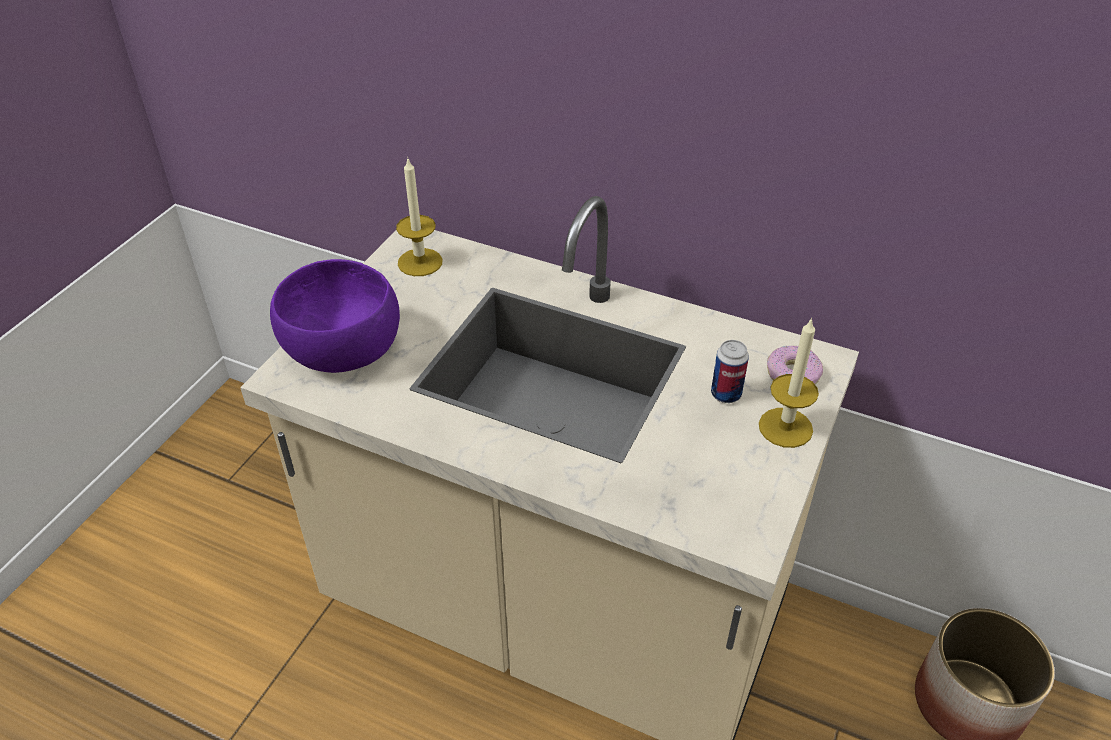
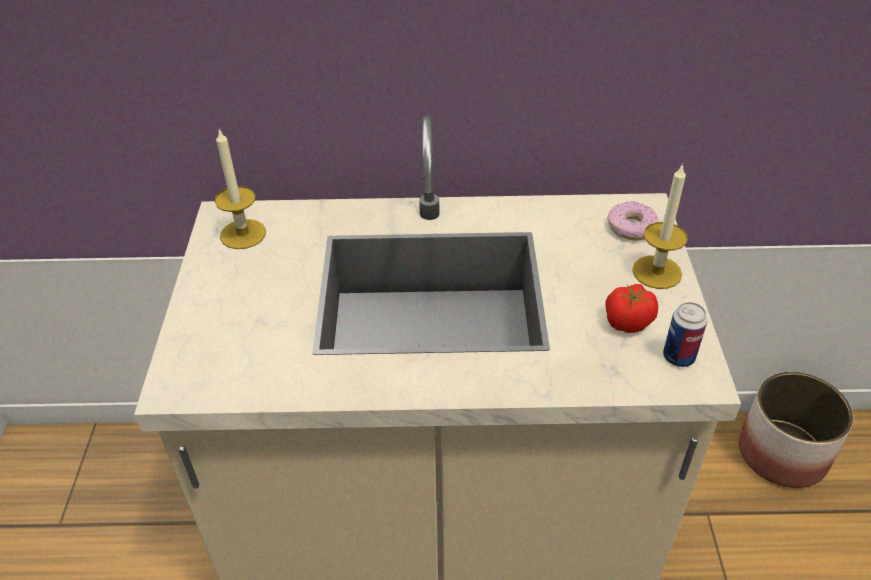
camera: 25 degrees left, 0 degrees up
purple bowl [270,259,400,373] -> none
can [711,340,749,403] -> can moved to [663,302,707,367]
none -> tomato [605,284,658,333]

